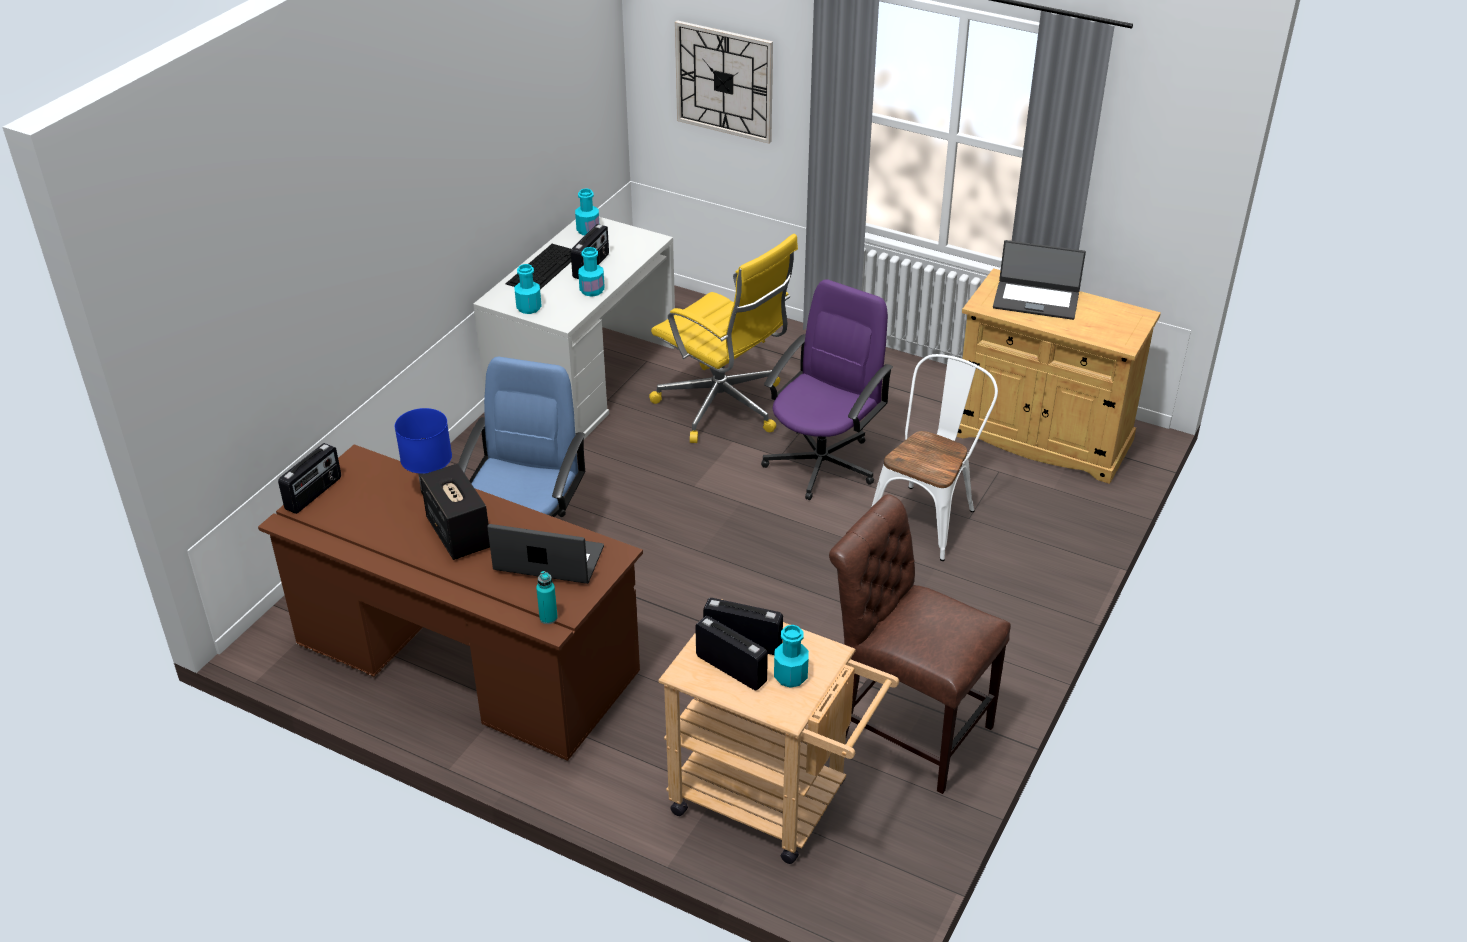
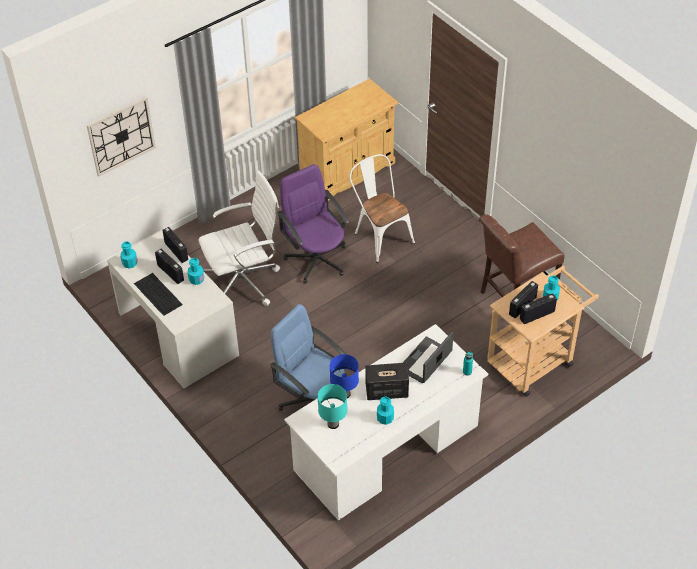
camera: 65 degrees left, 10 degrees up
brown desk [258,444,643,761] -> white desk [284,324,488,521]
radio [278,443,341,514] -> radio moved to [162,227,188,263]
turquoise bottle [514,264,542,314] -> turquoise bottle moved to [377,396,394,425]
yellow office chair [649,234,798,443] -> white office chair [198,170,280,306]
laptop [993,240,1086,320] -> none
none -> turquoise table lamp [317,384,347,429]

